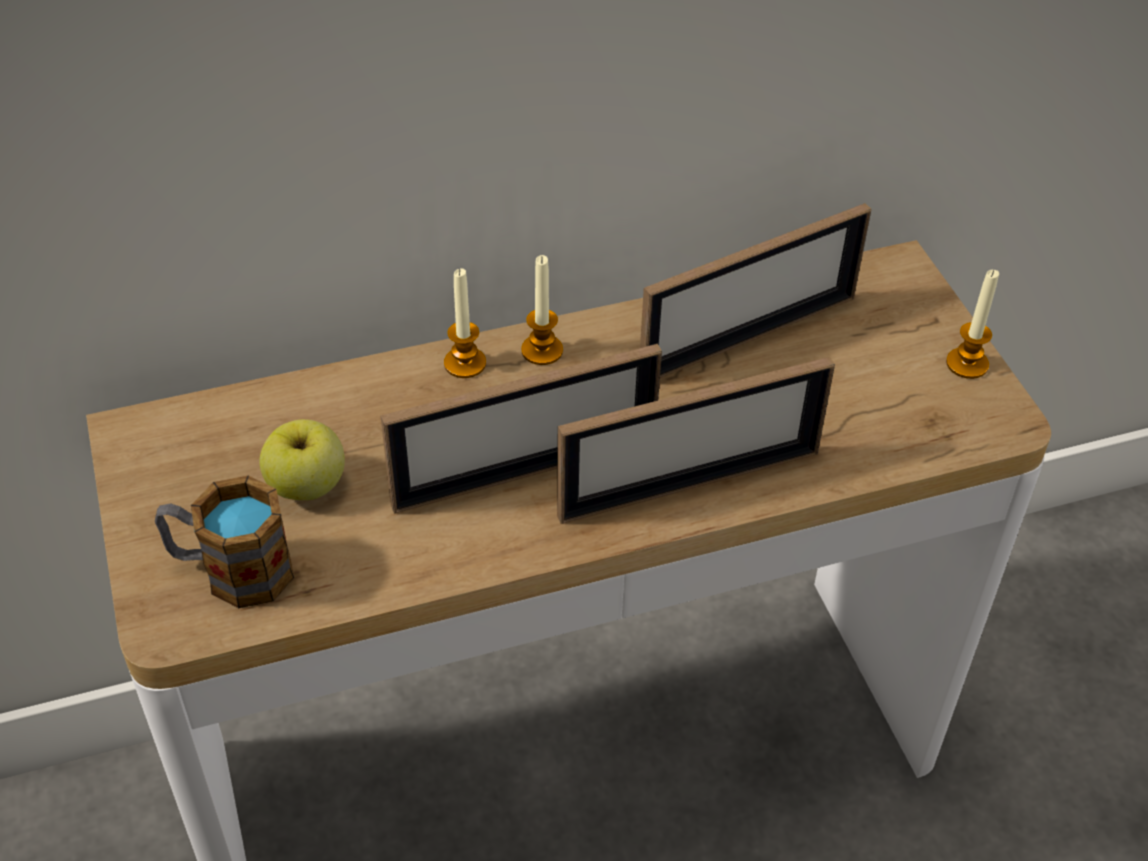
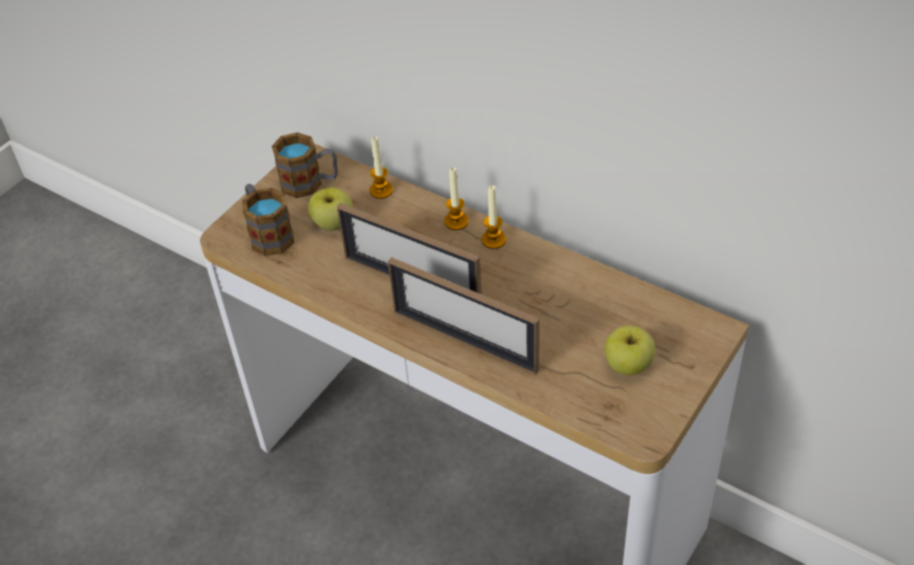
camera: 55 degrees right, 0 degrees up
picture frame [640,203,872,378] -> none
candle [946,270,999,379] -> candle moved to [369,137,393,199]
none -> mug [272,132,338,198]
none -> apple [605,325,655,375]

